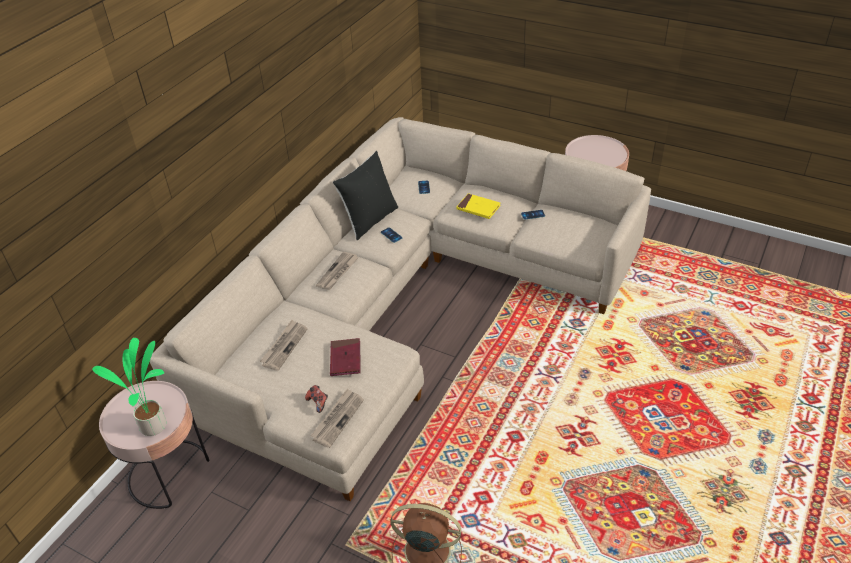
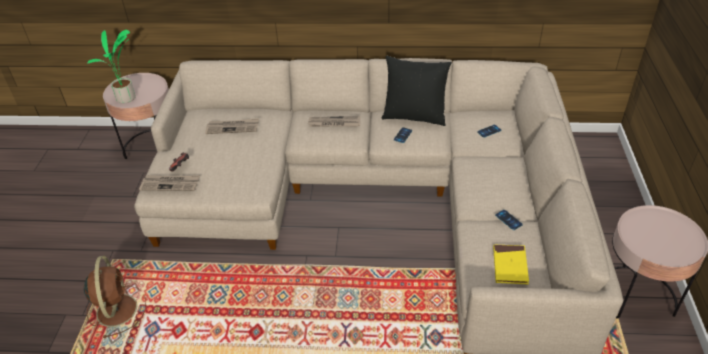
camera: 65 degrees right, 0 degrees up
red book [330,338,361,376] -> none
yellow book [456,193,501,219] -> yellow book moved to [493,244,529,285]

